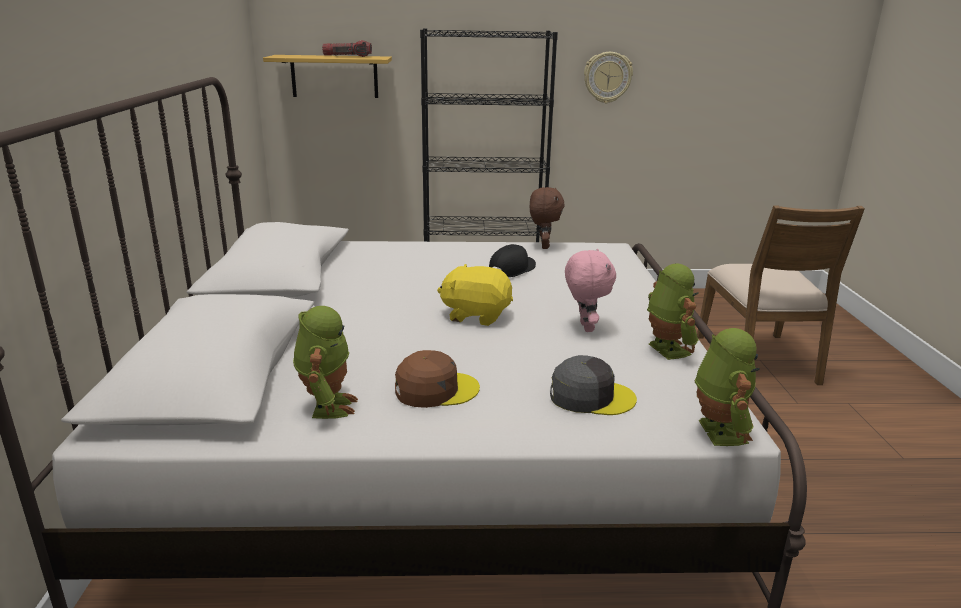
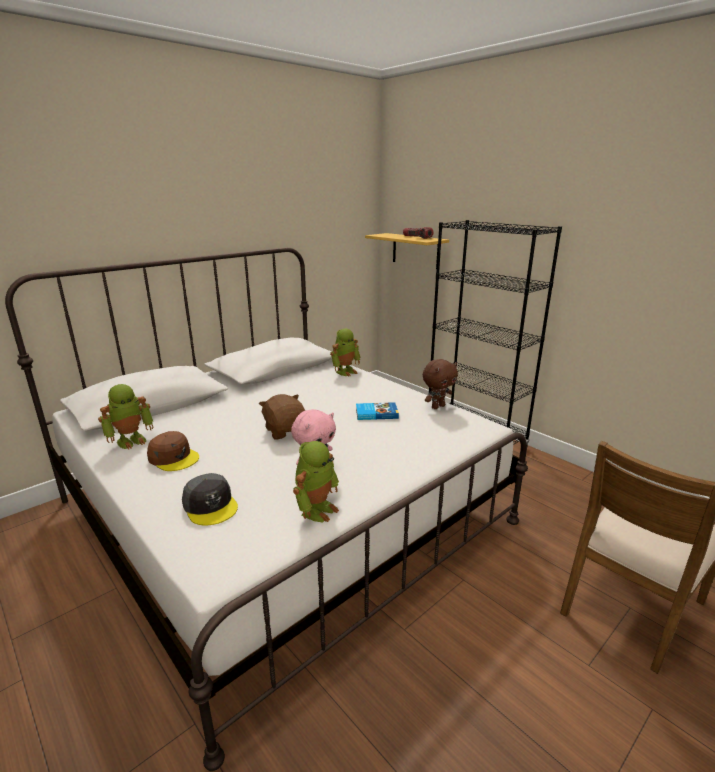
camera: 50 degrees right, 0 degrees up
yellow plush toy [437,264,513,326] -> brown plush toy [259,394,305,439]
black cap [489,244,536,277] -> book [356,402,399,420]
wall clock [584,52,633,103] -> none
toy robot [695,328,760,446] -> toy robot moved to [330,328,360,376]

